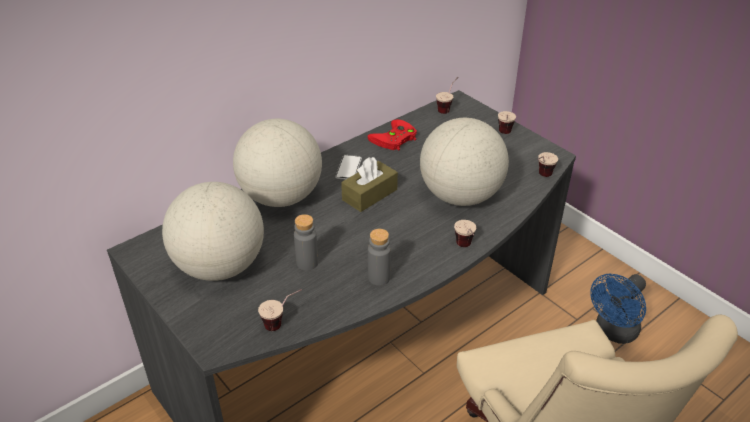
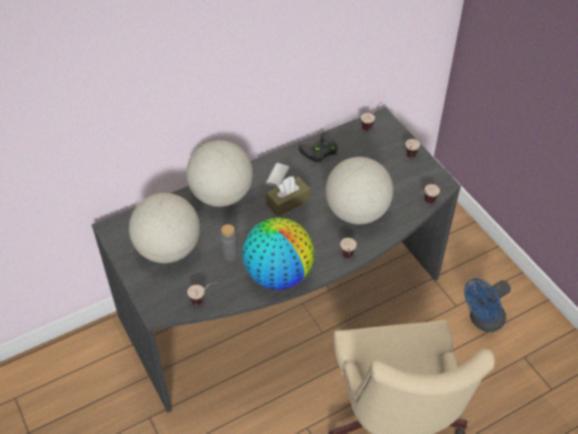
camera: 10 degrees right, 10 degrees up
red game controller [367,119,417,151] -> black game controller [299,134,338,163]
grey bottle [368,229,391,286] -> globe [242,218,314,290]

